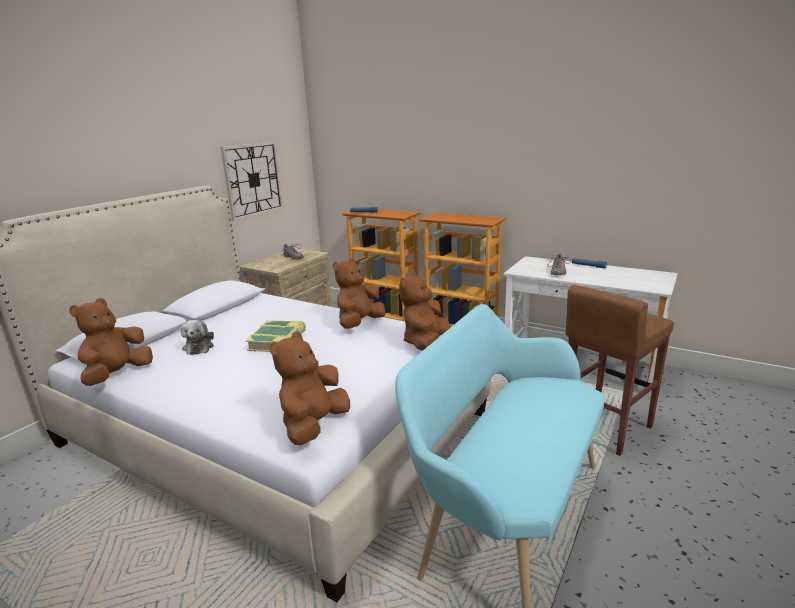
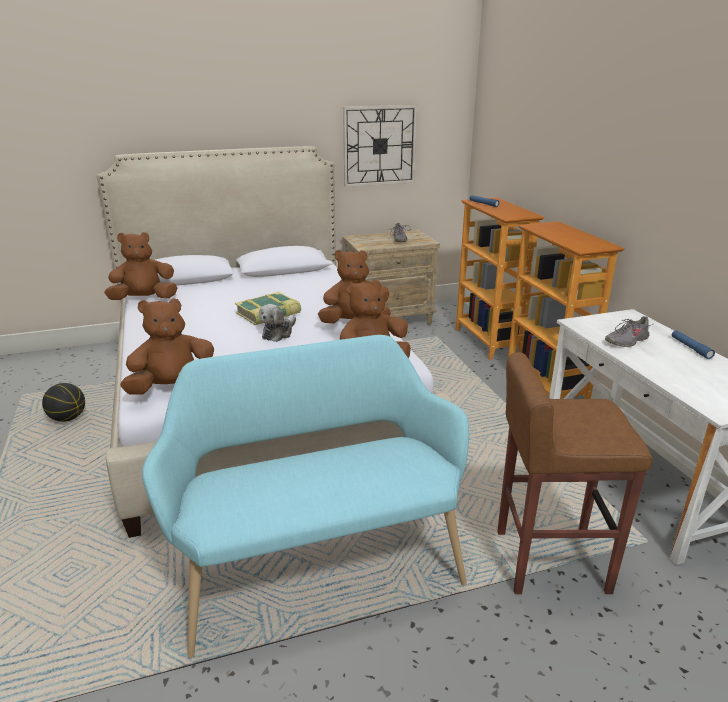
camera: 40 degrees right, 5 degrees up
plush toy [181,320,214,355] -> plush toy moved to [259,304,296,342]
none -> basketball [42,383,85,422]

